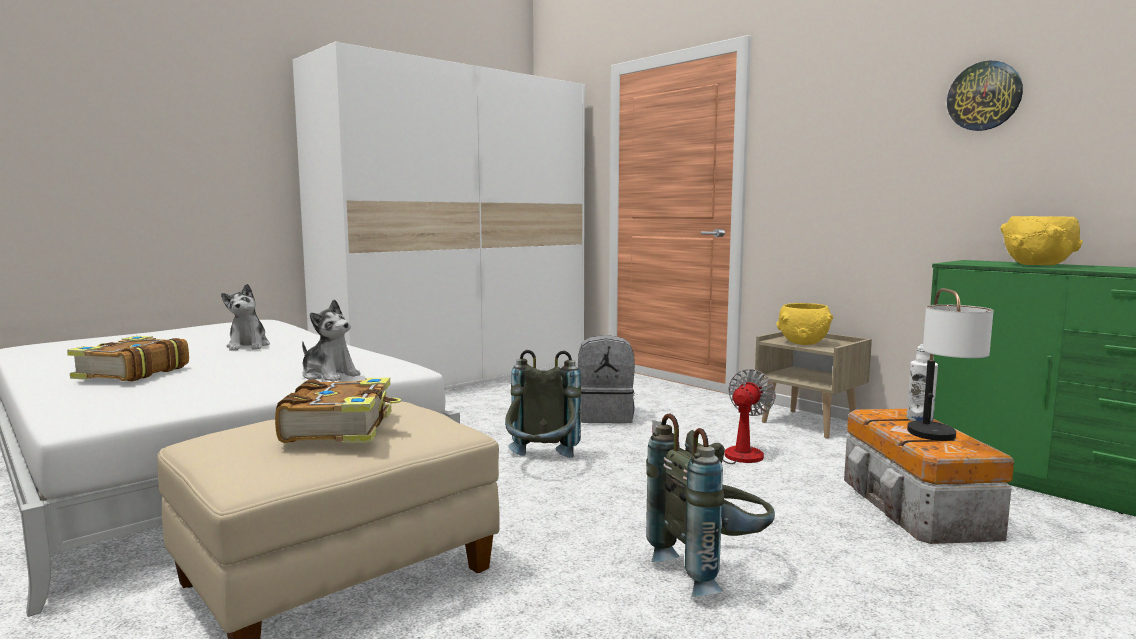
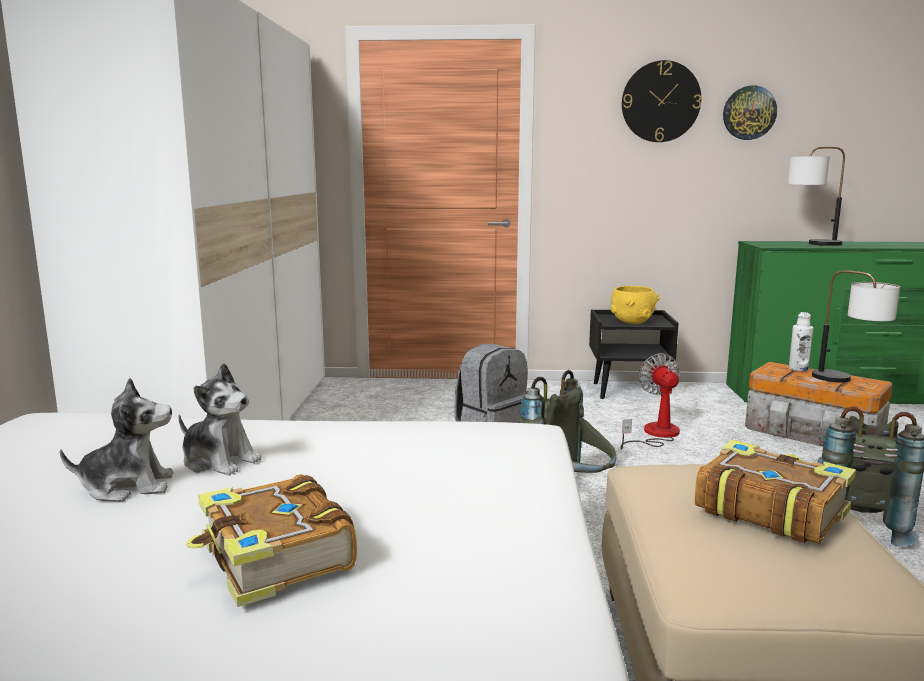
camera: 45 degrees left, 5 degrees up
plush toy [302,299,361,382] -> plush toy moved to [60,378,174,502]
beige nightstand [755,331,872,439] -> black nightstand [589,310,679,399]
yellow bowl [1000,216,1083,265] -> table lamp [787,146,845,246]
none -> wall clock [622,60,701,142]

